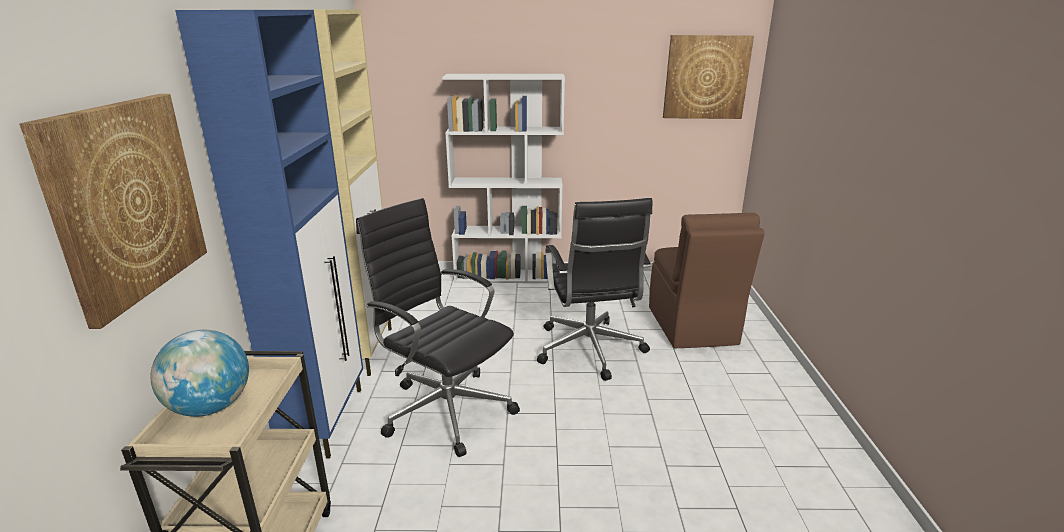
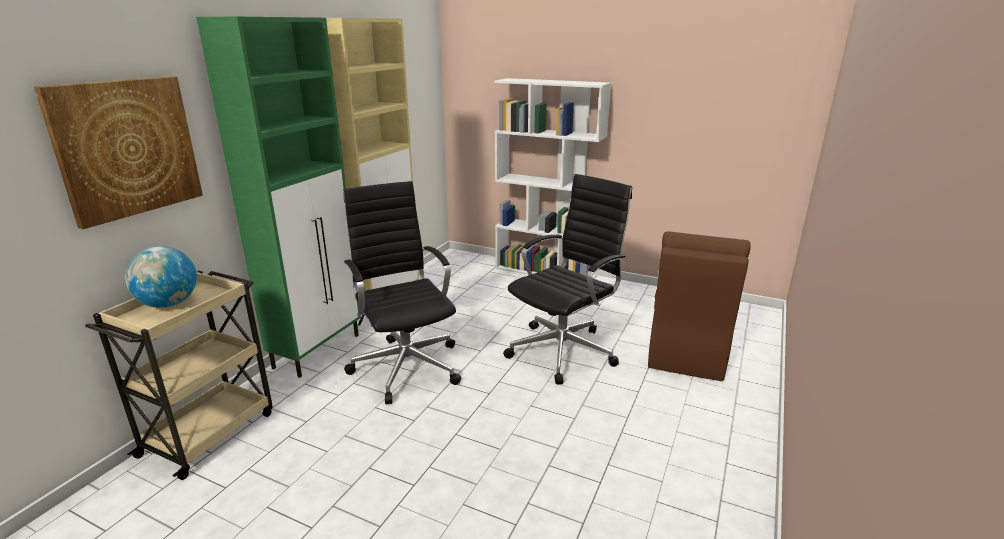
camera: 25 degrees right, 0 degrees up
blue cabinet [175,10,363,459] -> green cabinet [196,17,361,378]
black office chair [537,198,653,381] -> black office chair turned 150 degrees counterclockwise [503,174,632,385]
picture [663,35,754,119] -> none

